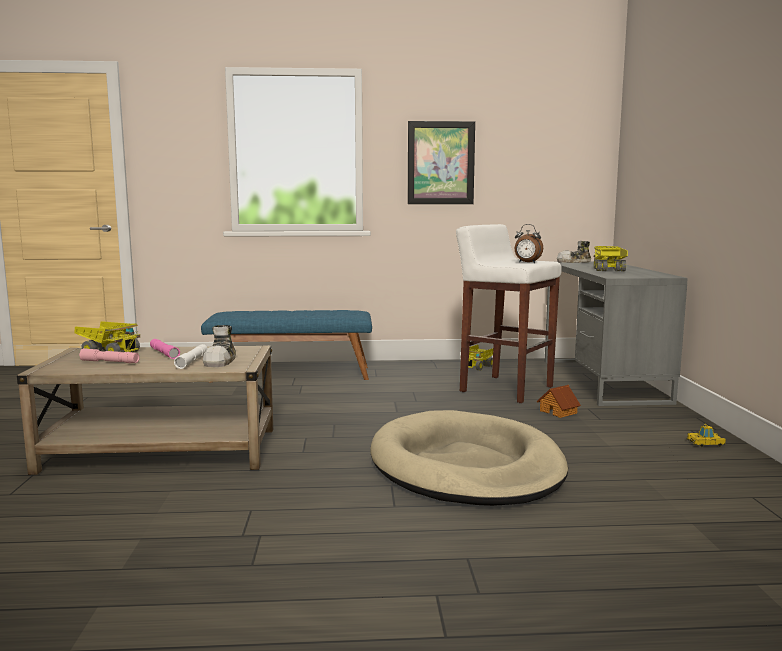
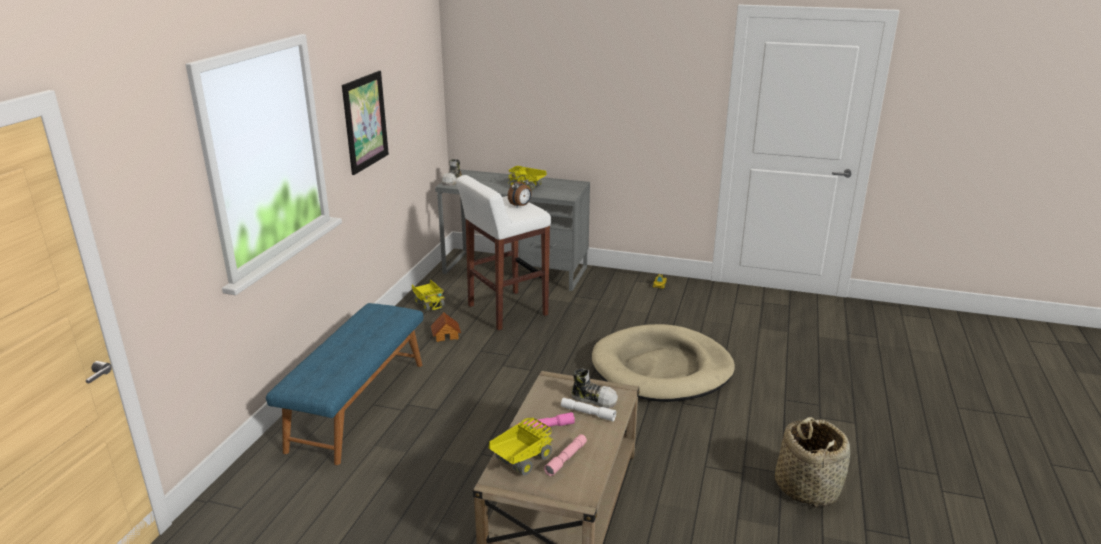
camera: 70 degrees left, 15 degrees up
toy house [537,385,581,418] -> toy house moved to [431,312,461,342]
none -> basket [775,417,850,508]

